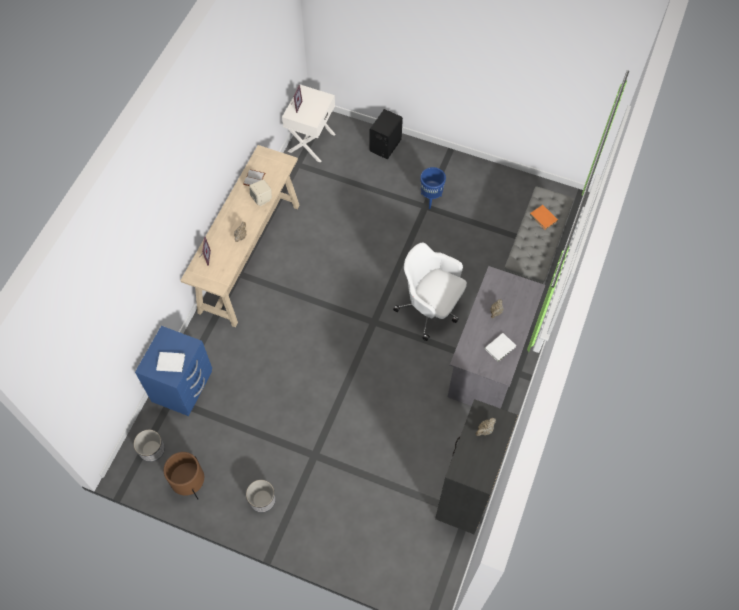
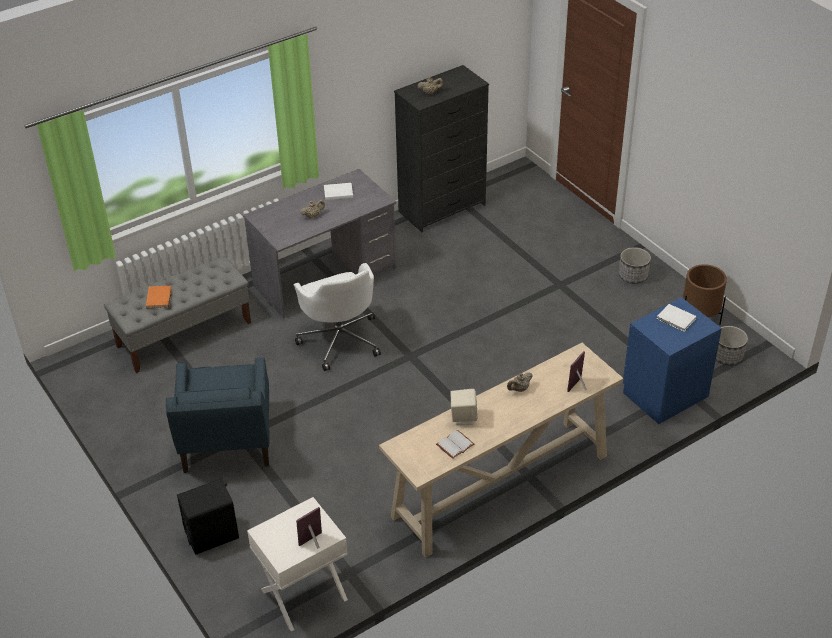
camera: 145 degrees left, 20 degrees down
blue planter [420,167,446,209] -> blue armchair [166,357,270,473]

